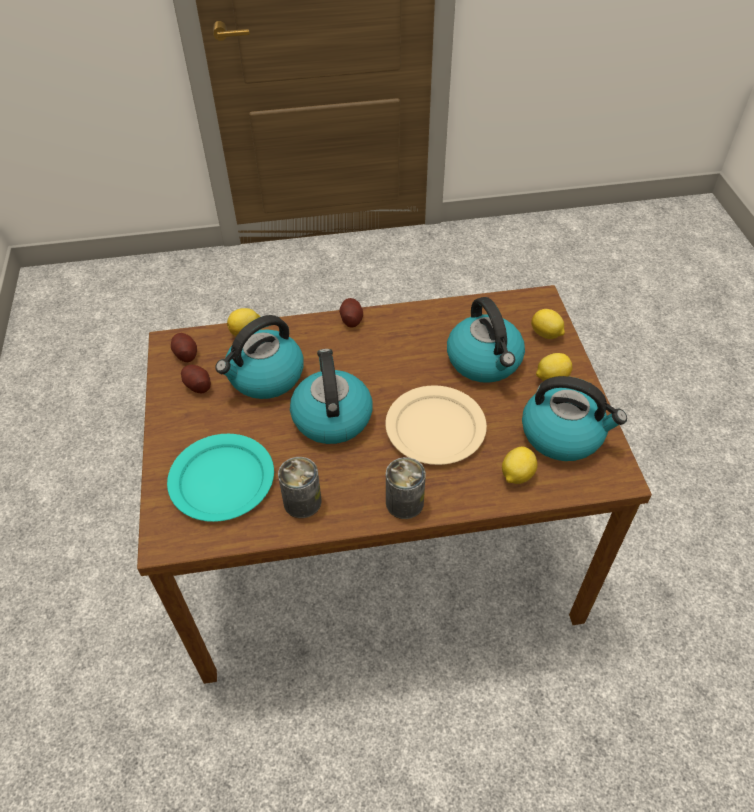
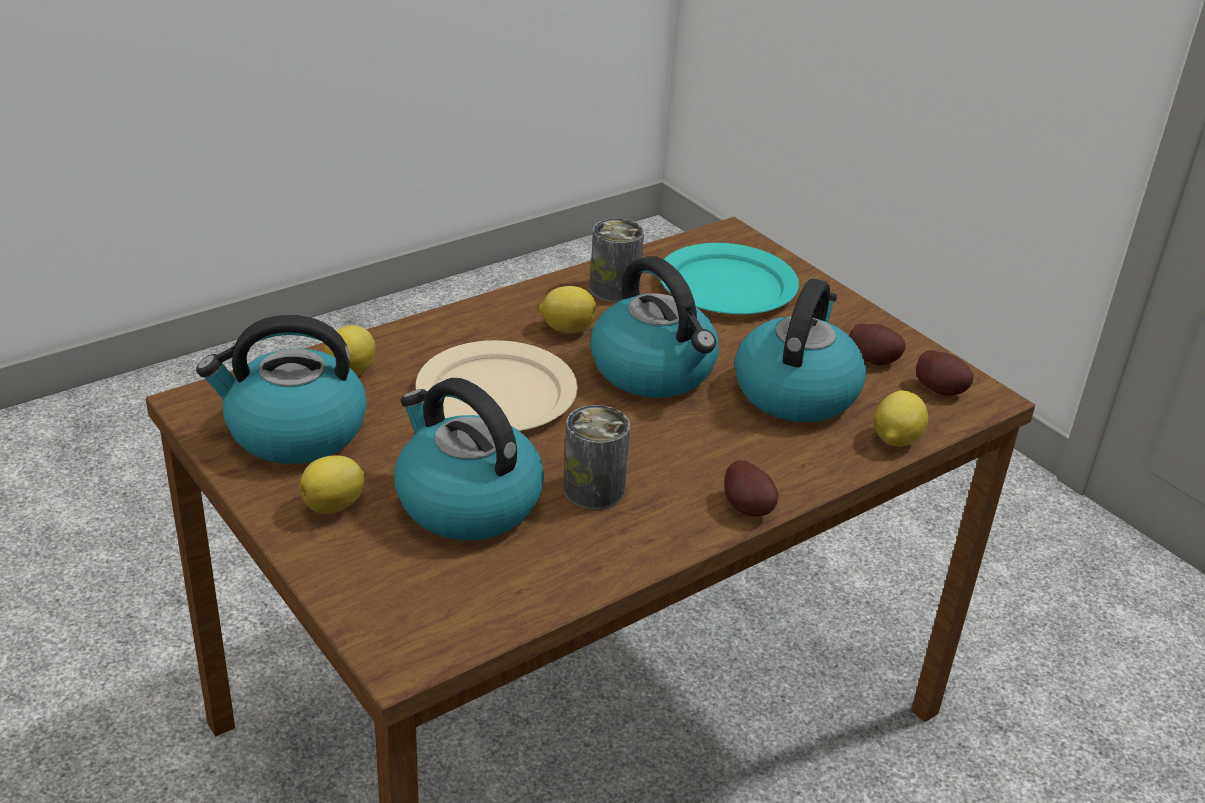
camera: 150 degrees right, 15 degrees down
can [386,457,426,519] -> can moved to [563,405,630,510]
lemon [531,309,565,339] -> lemon moved to [538,286,597,333]

